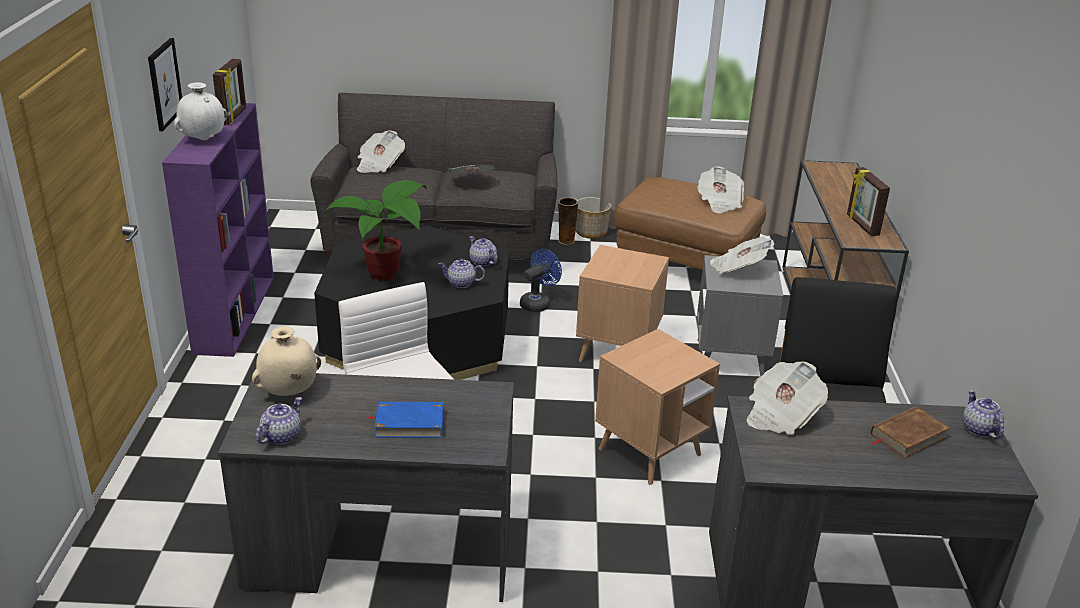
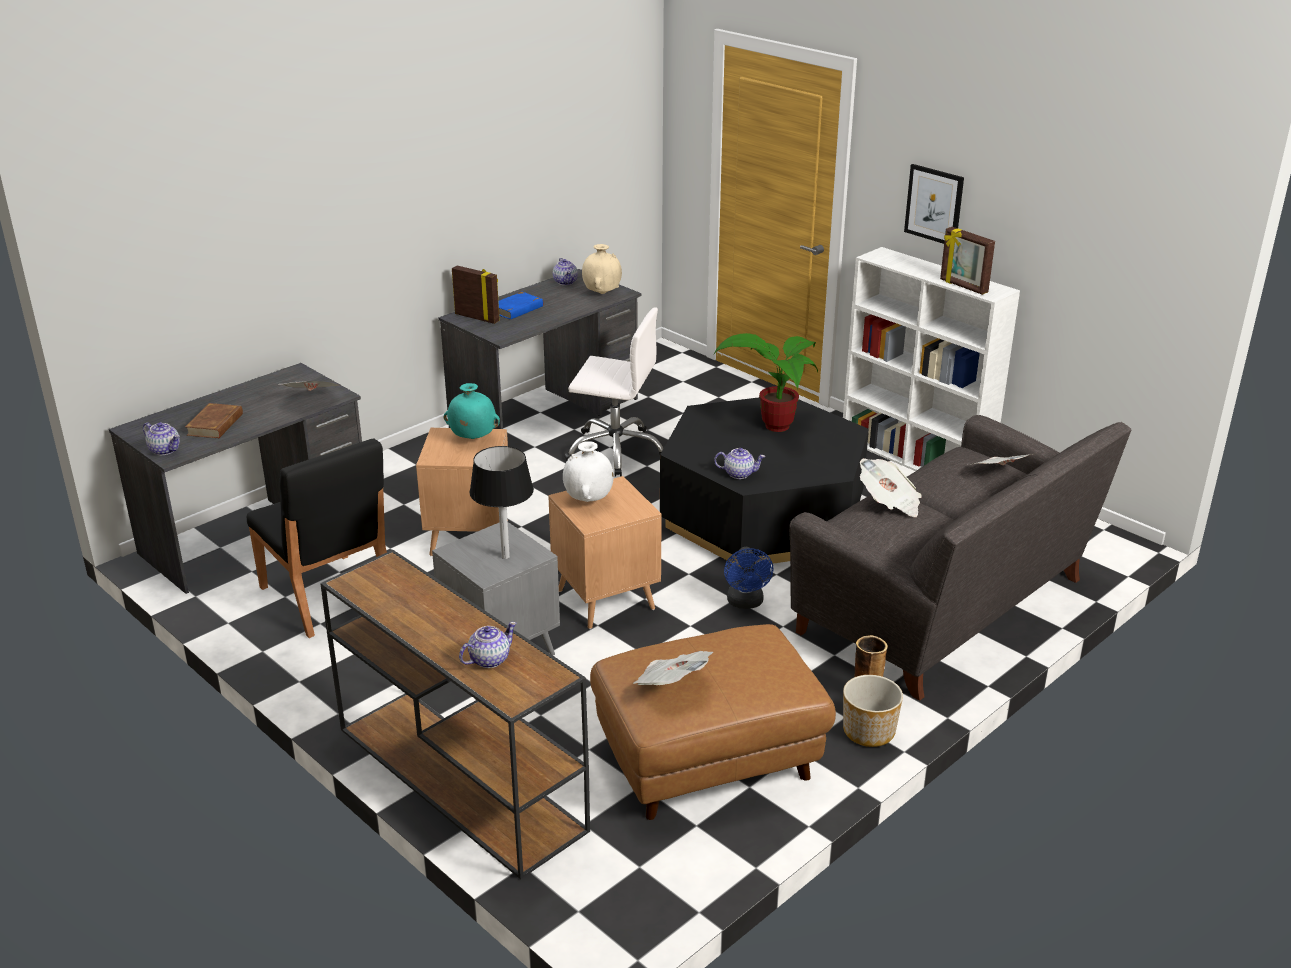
camera: 135 degrees right, 0 degrees up
purple bookcase [162,103,274,357] -> white bookcase [843,247,1020,471]
white vase [174,82,228,140] -> white vase moved to [563,441,614,502]
teapot [438,259,485,288] -> teapot moved to [459,622,517,668]
newspaper [710,237,774,274] -> black table lamp [469,446,534,559]
picture frame [847,167,890,236] -> picture frame moved to [452,266,500,324]
none -> turquoise vase [444,383,500,439]

